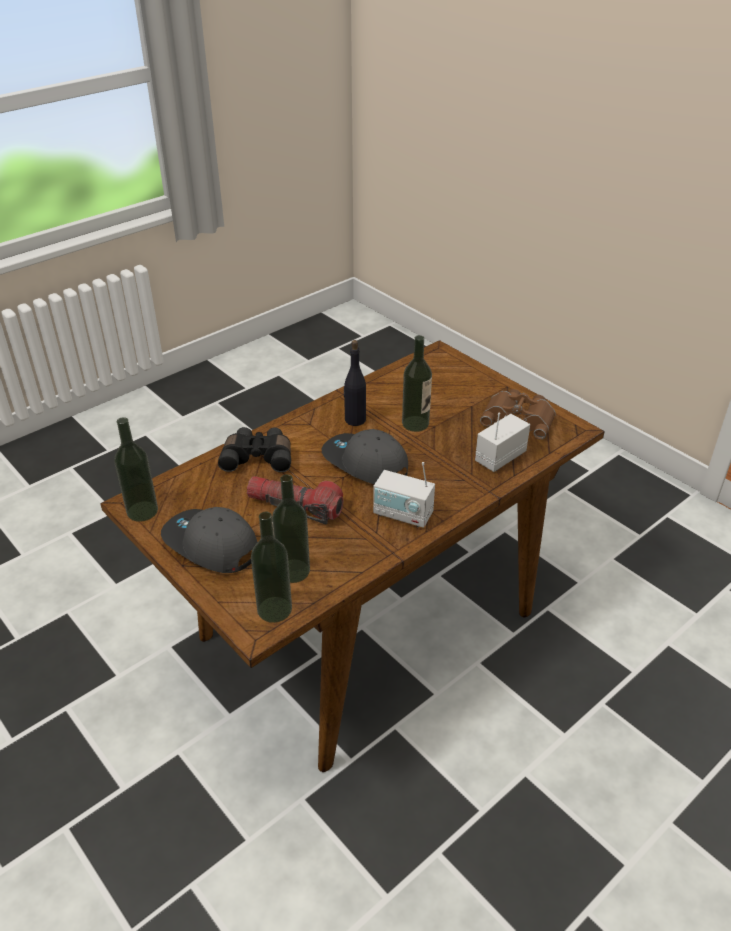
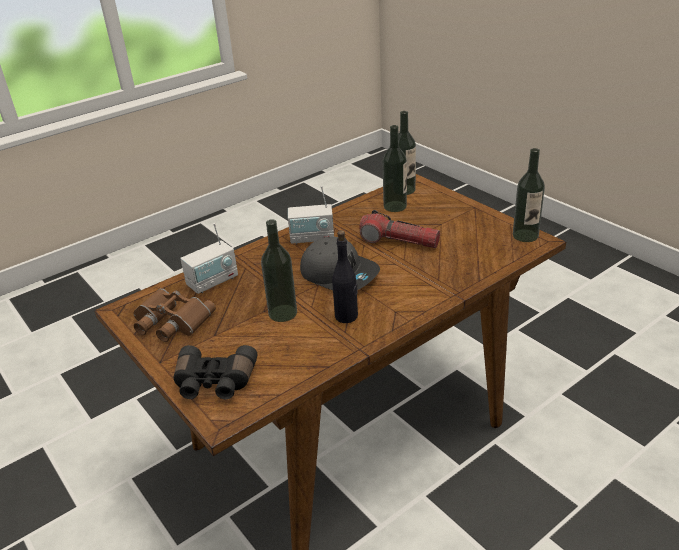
camera: 175 degrees left, 5 degrees down
grey cap [161,507,257,573] -> none
black binoculars [218,427,291,472] -> black binoculars moved to [174,345,257,399]
radio [373,462,435,528] -> radio turned 150 degrees clockwise [288,186,334,245]

